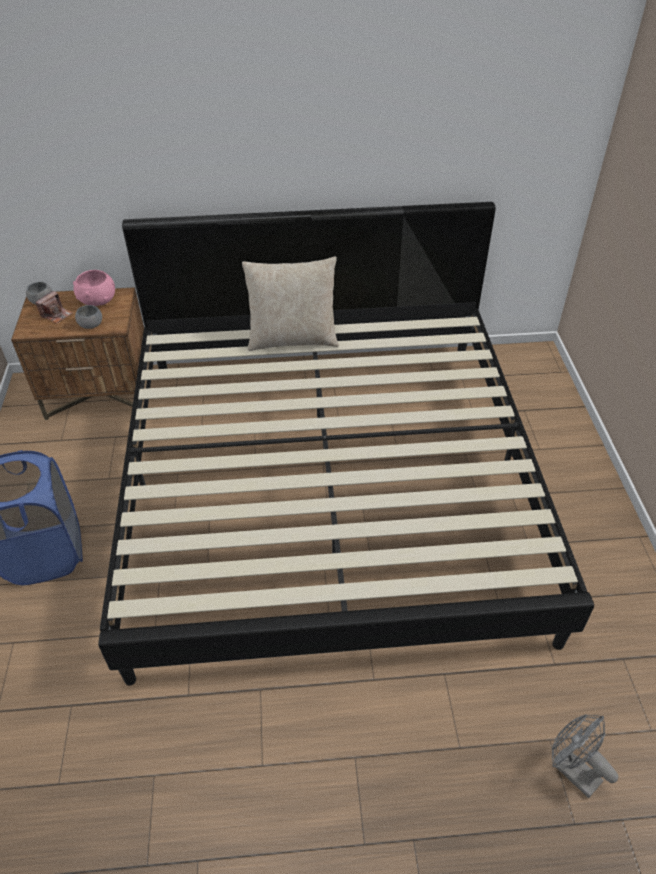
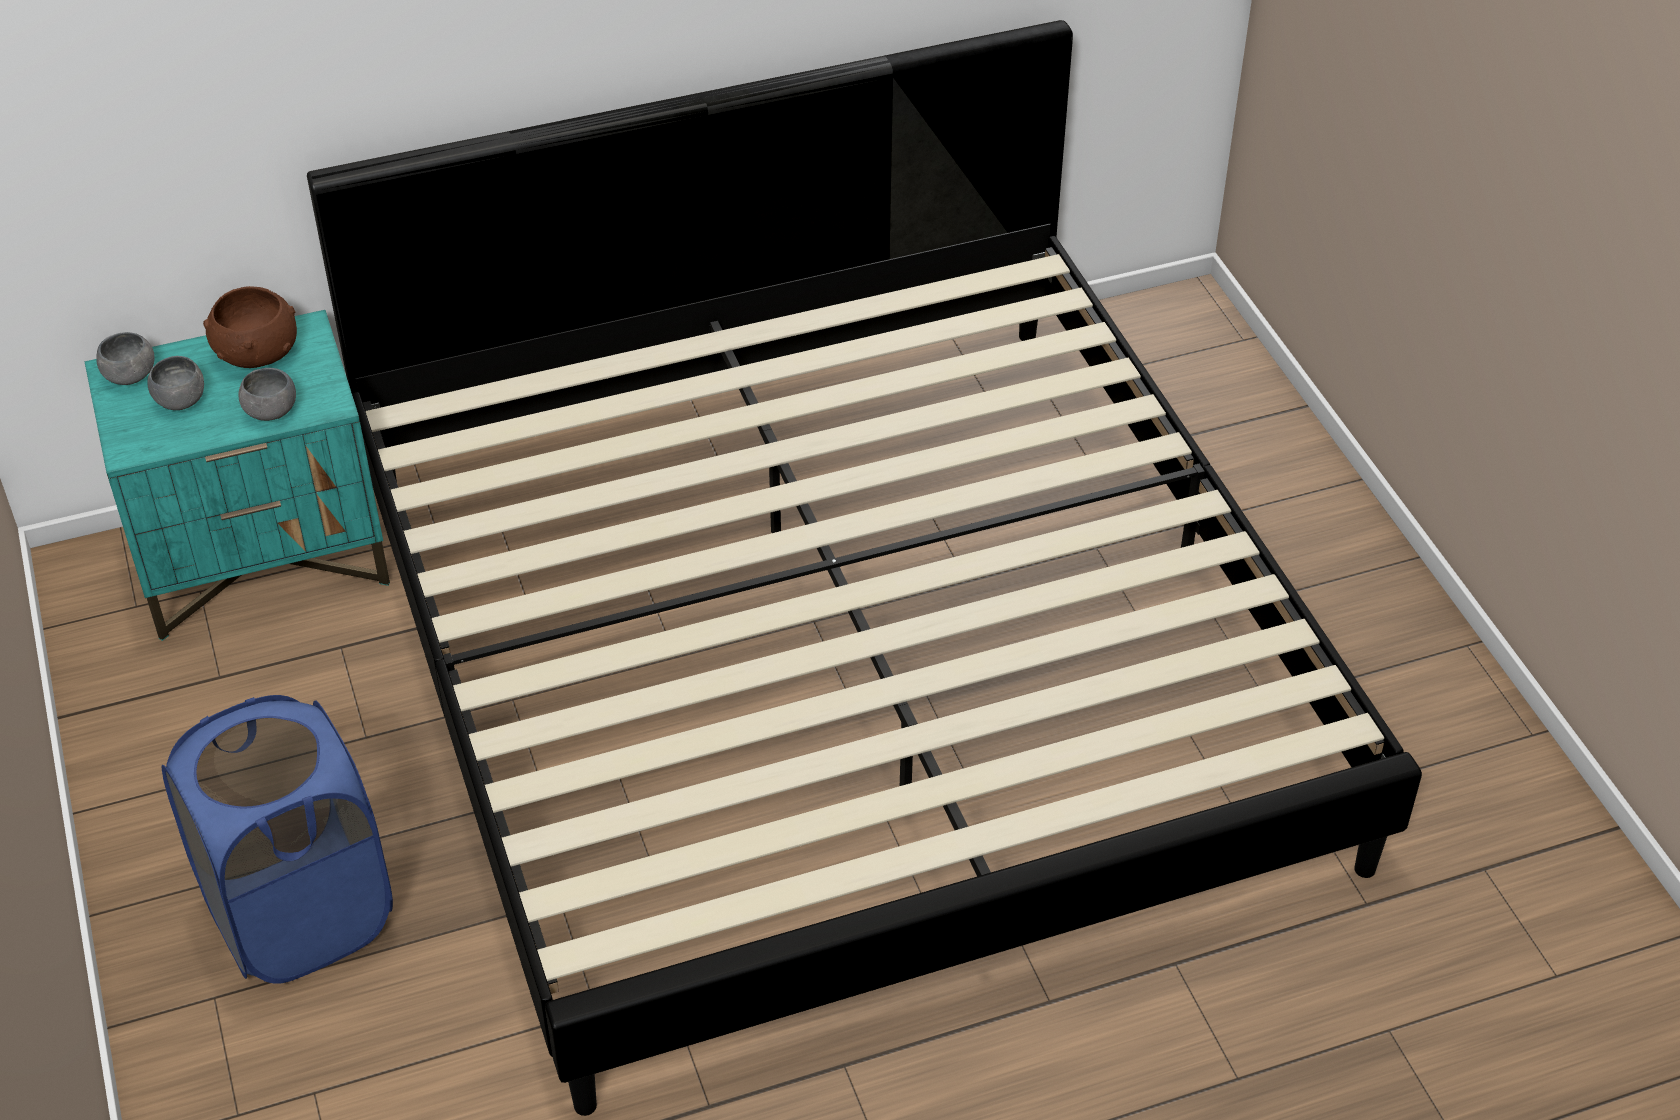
camera: 15 degrees left, 0 degrees up
brown nightstand [11,287,144,420] -> turquoise nightstand [85,310,390,641]
camera [35,291,72,324] -> grey bowl [147,356,204,410]
pink bowl [73,270,115,306] -> brown bowl [203,286,297,368]
beige pillow [242,257,339,351] -> none
grey fan [552,714,618,798] -> none

